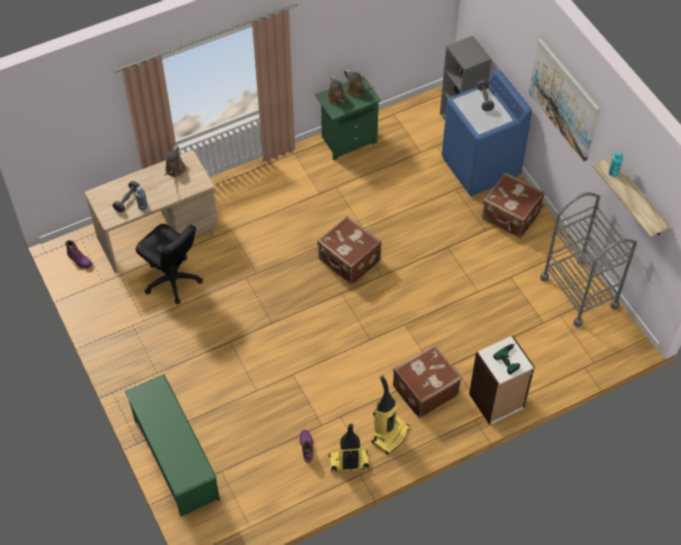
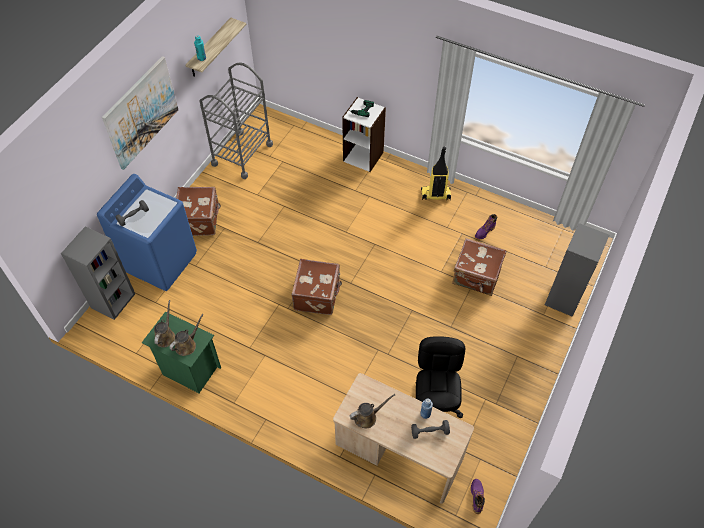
camera: 125 degrees left, 0 degrees up
green shoe rack [125,374,220,516] -> grey bookcase [545,223,609,317]
vacuum cleaner [329,424,369,472] -> none
brown suitcase [393,345,462,418] -> brown suitcase moved to [452,238,506,296]

